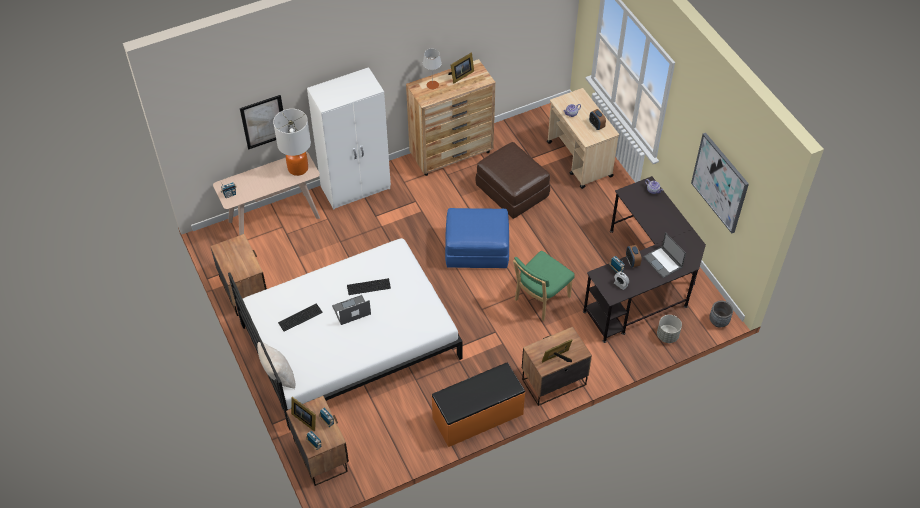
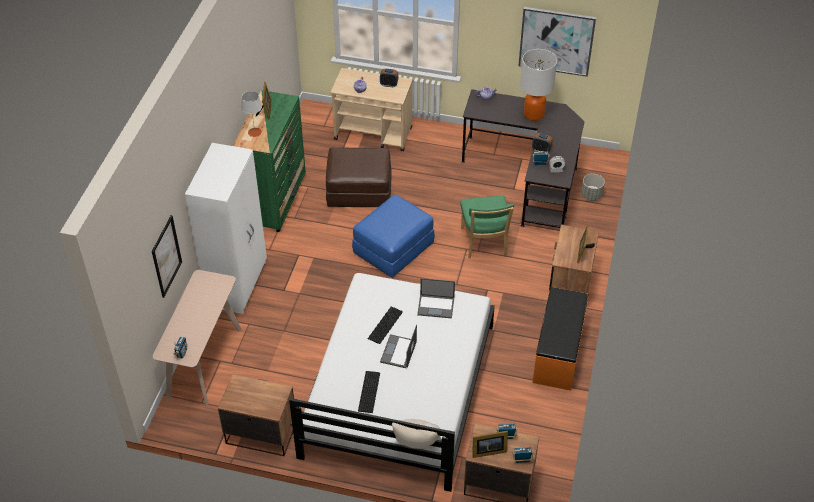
camera: 50 degrees left, 5 degrees down
table lamp [273,109,311,176] -> table lamp moved to [520,49,557,121]
brown dresser [406,59,496,176] -> green dresser [233,90,306,232]
laptop [643,232,686,278] -> laptop moved to [417,278,455,319]
grey planter [709,301,733,327] -> none

